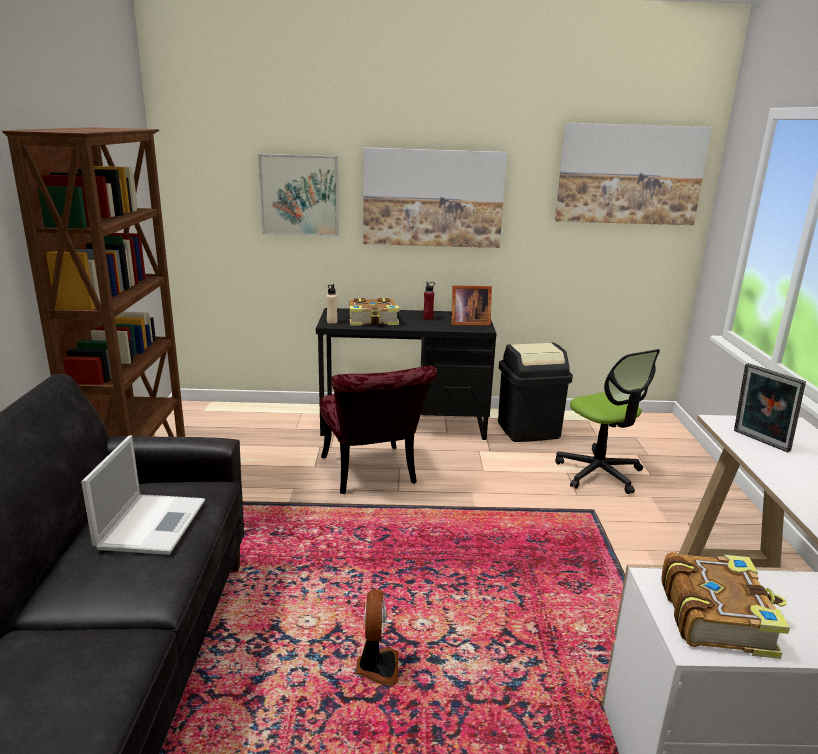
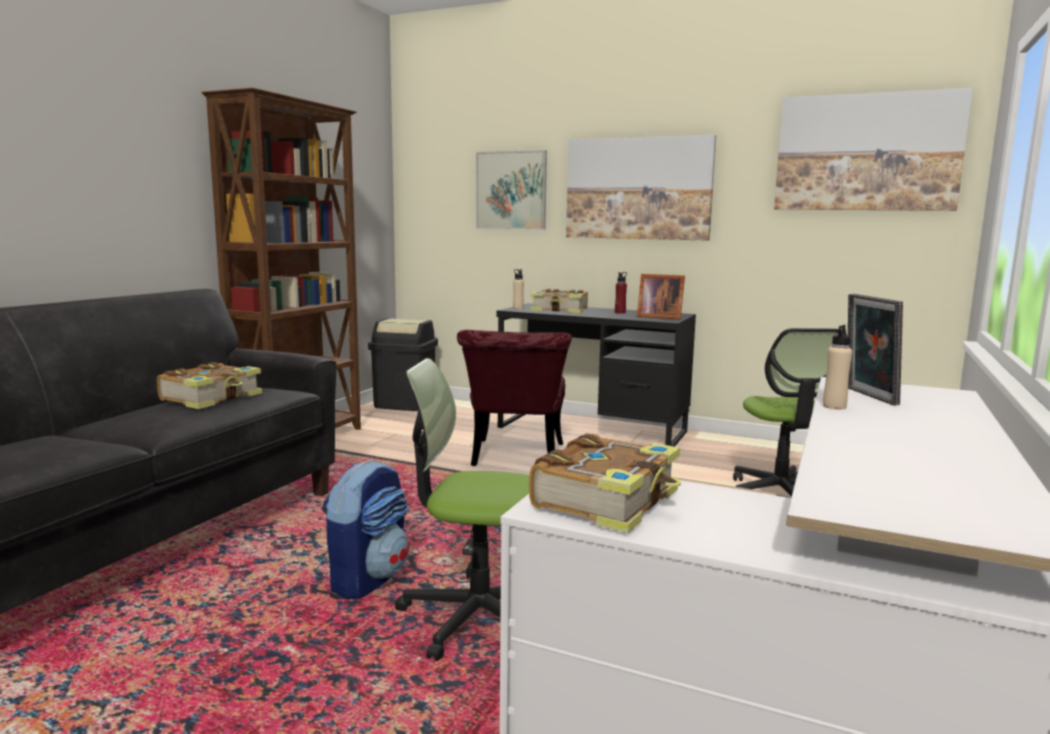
camera: 25 degrees right, 10 degrees down
laptop [81,435,205,555] -> book [157,362,262,409]
fan [356,590,398,686] -> backpack [323,459,409,599]
black trash can [498,343,573,442] -> black trash can moved to [368,318,438,411]
none -> office chair [395,358,529,661]
none -> beige bottle [823,325,852,409]

